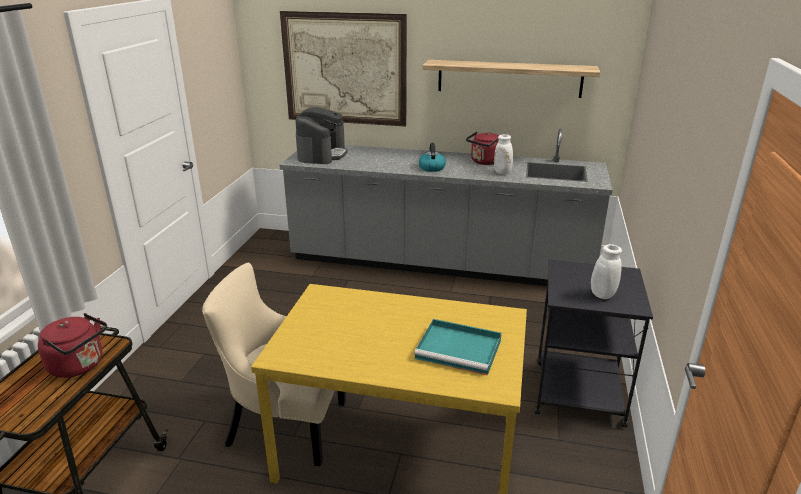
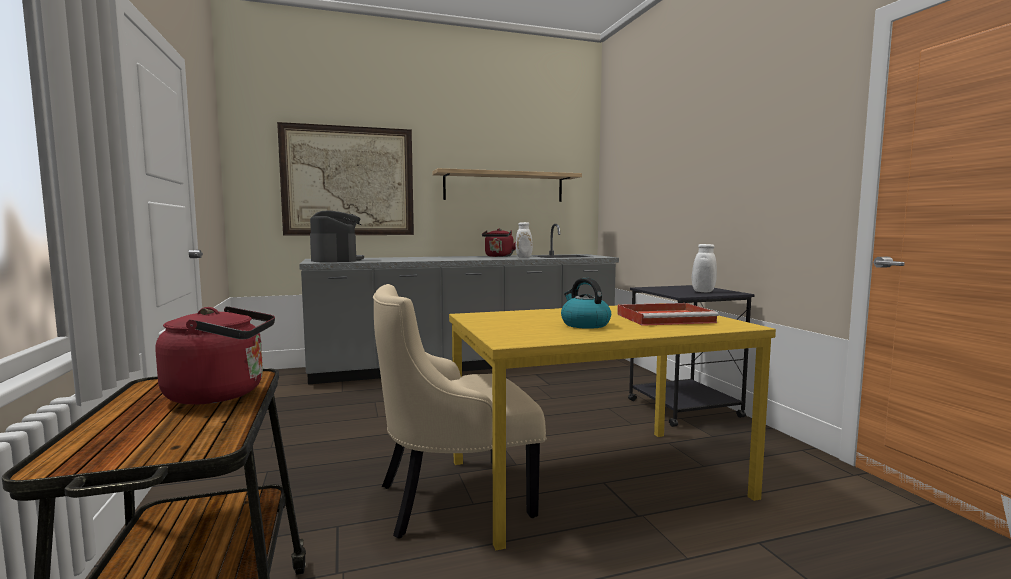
camera: 30 degrees left, 20 degrees down
turquoise tray [414,319,502,376] -> red tray [617,303,718,326]
kettle [419,143,446,172] -> kettle moved to [561,278,611,329]

